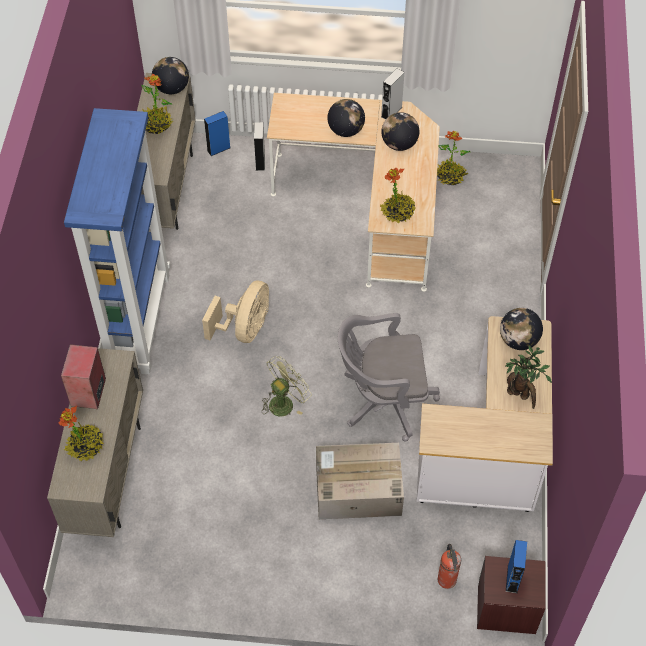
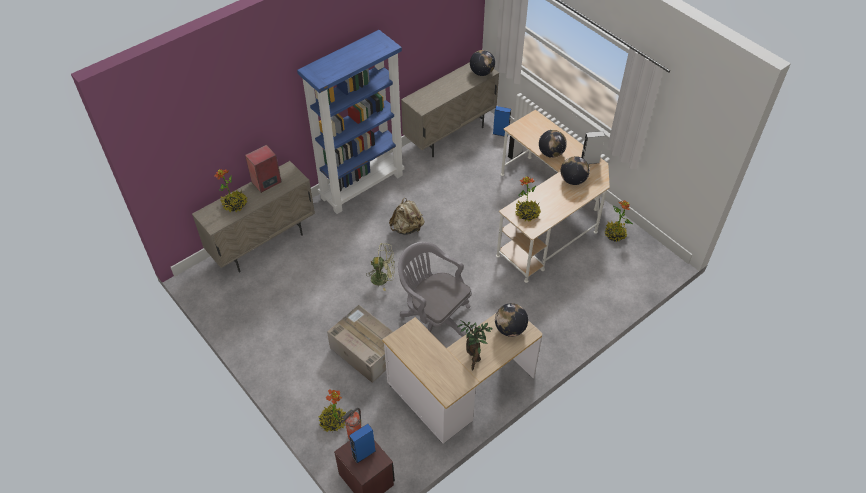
camera: 45 degrees right, 5 degrees down
potted plant [141,74,173,134] -> potted plant moved to [318,389,346,432]
beige fan [202,280,269,343] -> beige backpack [389,198,424,235]

